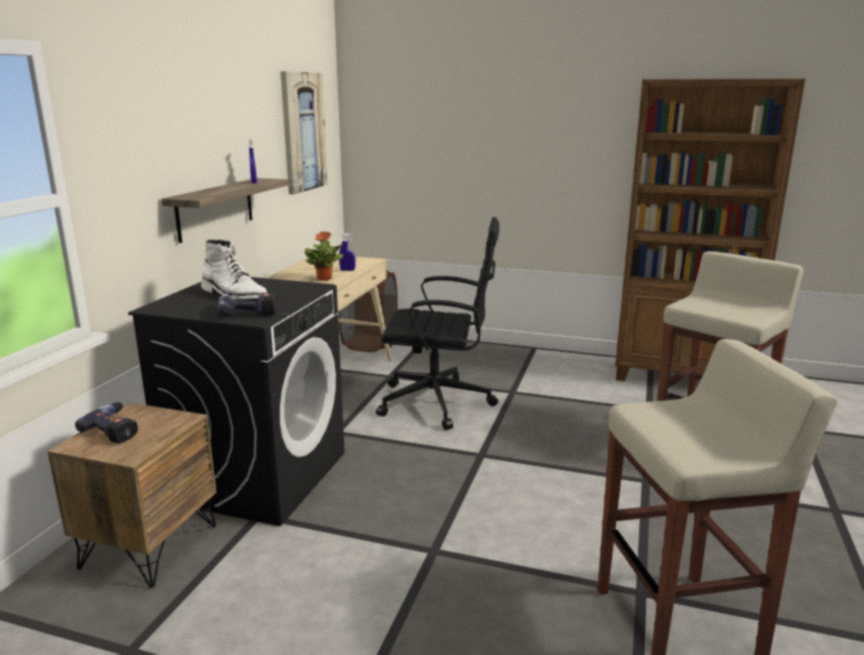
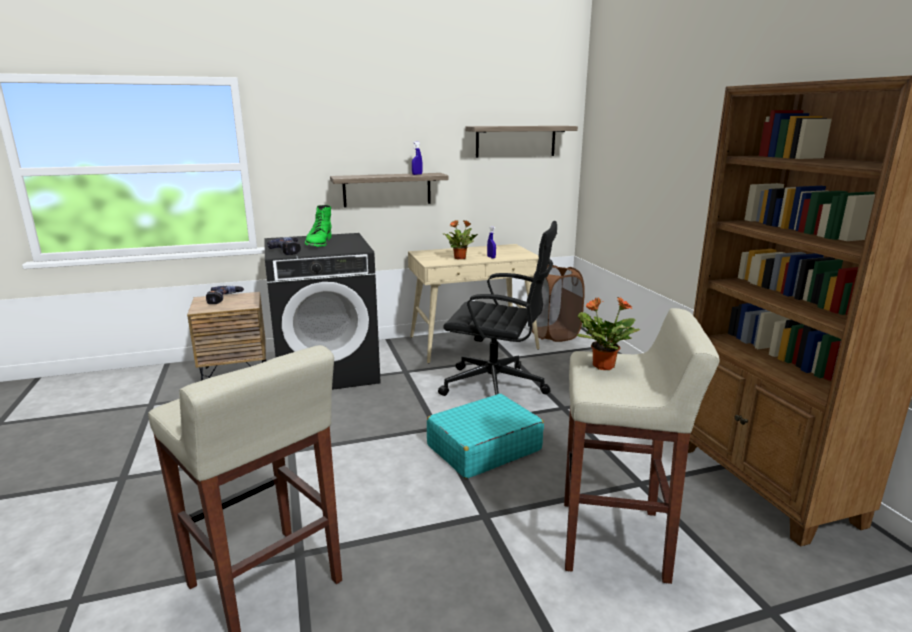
camera: 55 degrees right, 0 degrees up
white boot [201,239,268,300] -> green boot [305,205,331,247]
picture [280,71,328,194] -> shelf [465,126,578,158]
black office chair [376,217,499,430] -> black office chair turned 45 degrees counterclockwise [438,221,557,396]
none -> turquoise suitcase [427,394,544,479]
none -> potted plant [577,296,640,370]

